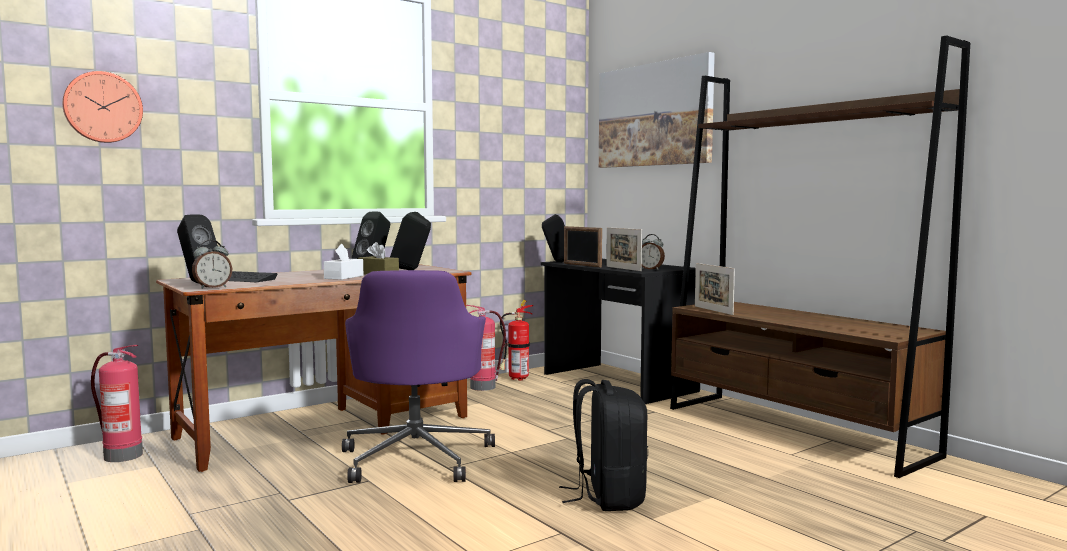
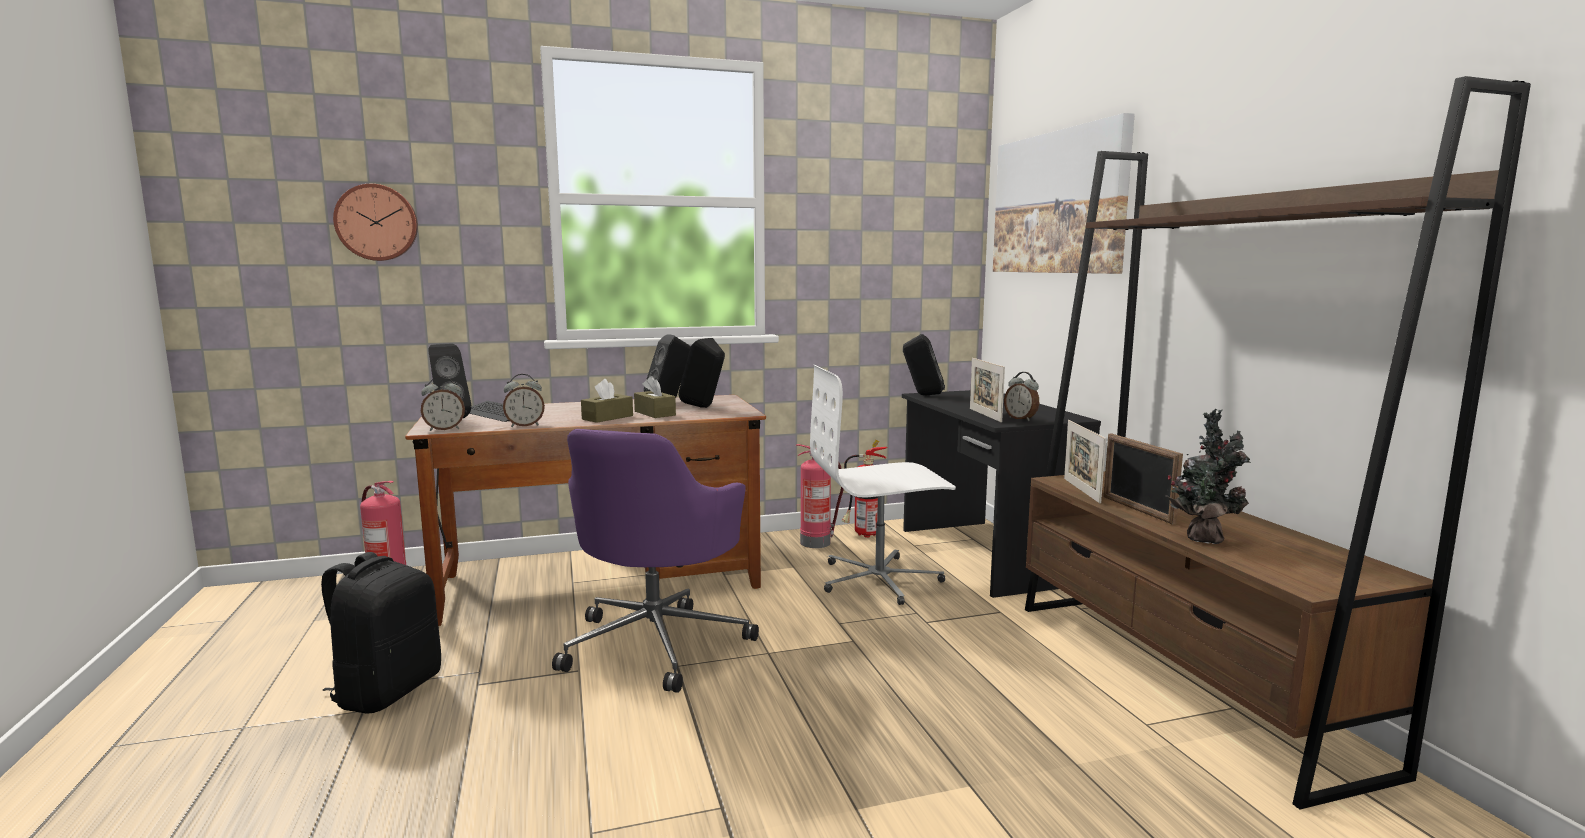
camera: 20 degrees right, 5 degrees up
white tissue box [324,244,363,280] -> brown tissue box [581,379,633,423]
black backpack [559,379,648,511] -> black backpack moved to [321,552,441,714]
picture frame [564,226,602,267] -> picture frame moved to [1103,433,1183,525]
none -> alarm clock [503,374,545,427]
none -> white office chair [810,365,956,605]
none -> potted plant [1166,409,1251,544]

